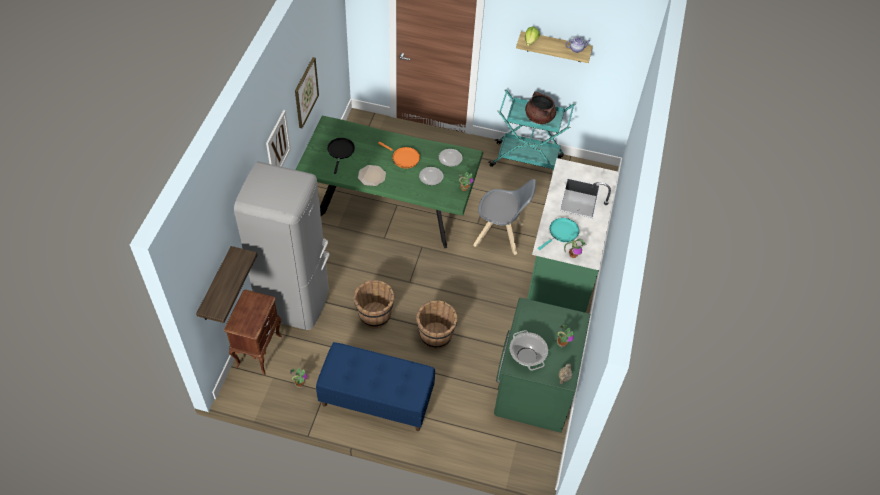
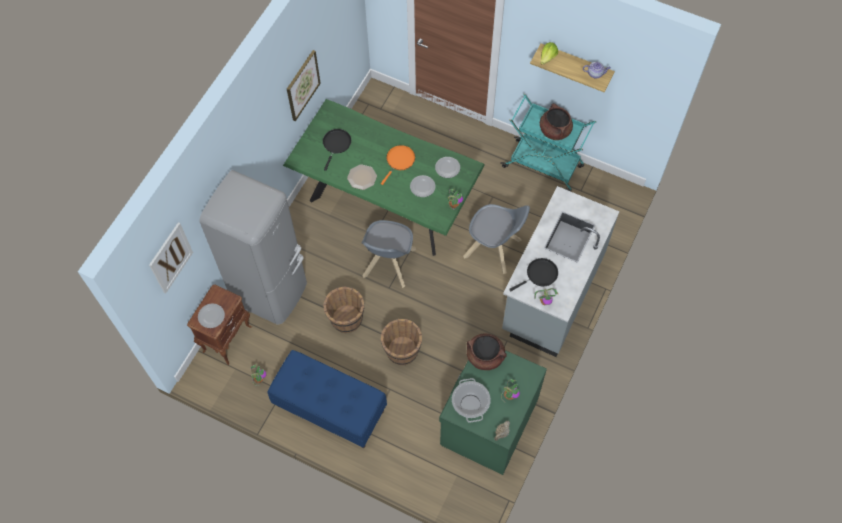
camera: 15 degrees right, 10 degrees up
shelf [196,246,257,323] -> none
picture [266,110,291,167] -> picture moved to [149,222,193,294]
orange frying pan [378,142,420,168] -> orange frying pan turned 105 degrees counterclockwise [381,145,415,185]
green counter [527,158,618,313] -> grey counter [502,186,620,357]
turquoise frying pan [538,218,579,250] -> black frying pan [509,258,558,291]
none -> plate [198,304,225,328]
none -> grey chair [362,220,416,288]
none -> brown cooking pot [467,333,507,370]

